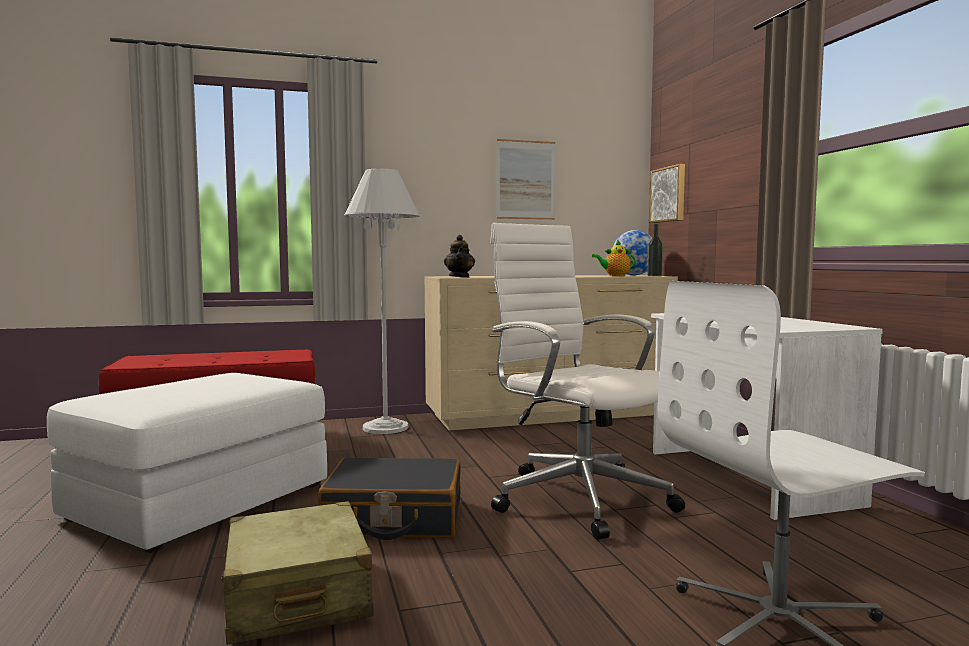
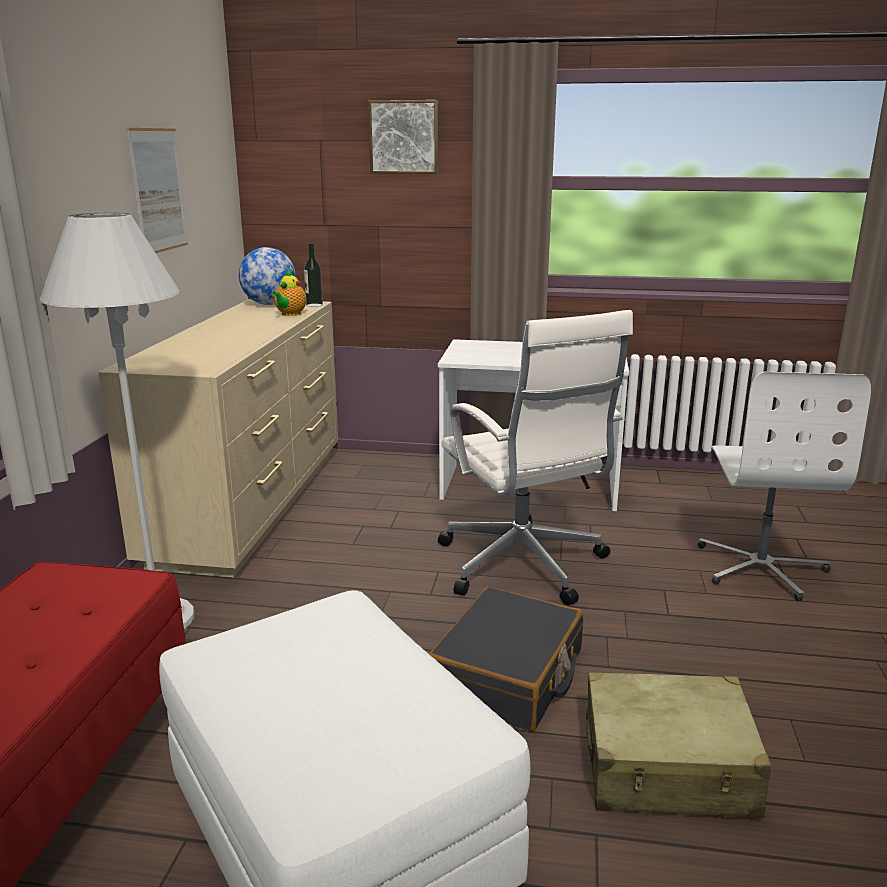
camera: 65 degrees left, 15 degrees up
teapot [444,235,475,277] -> none
white office chair [490,223,685,540] -> white office chair turned 105 degrees counterclockwise [438,310,633,606]
picture [649,164,685,223] -> picture moved to [368,100,438,174]

